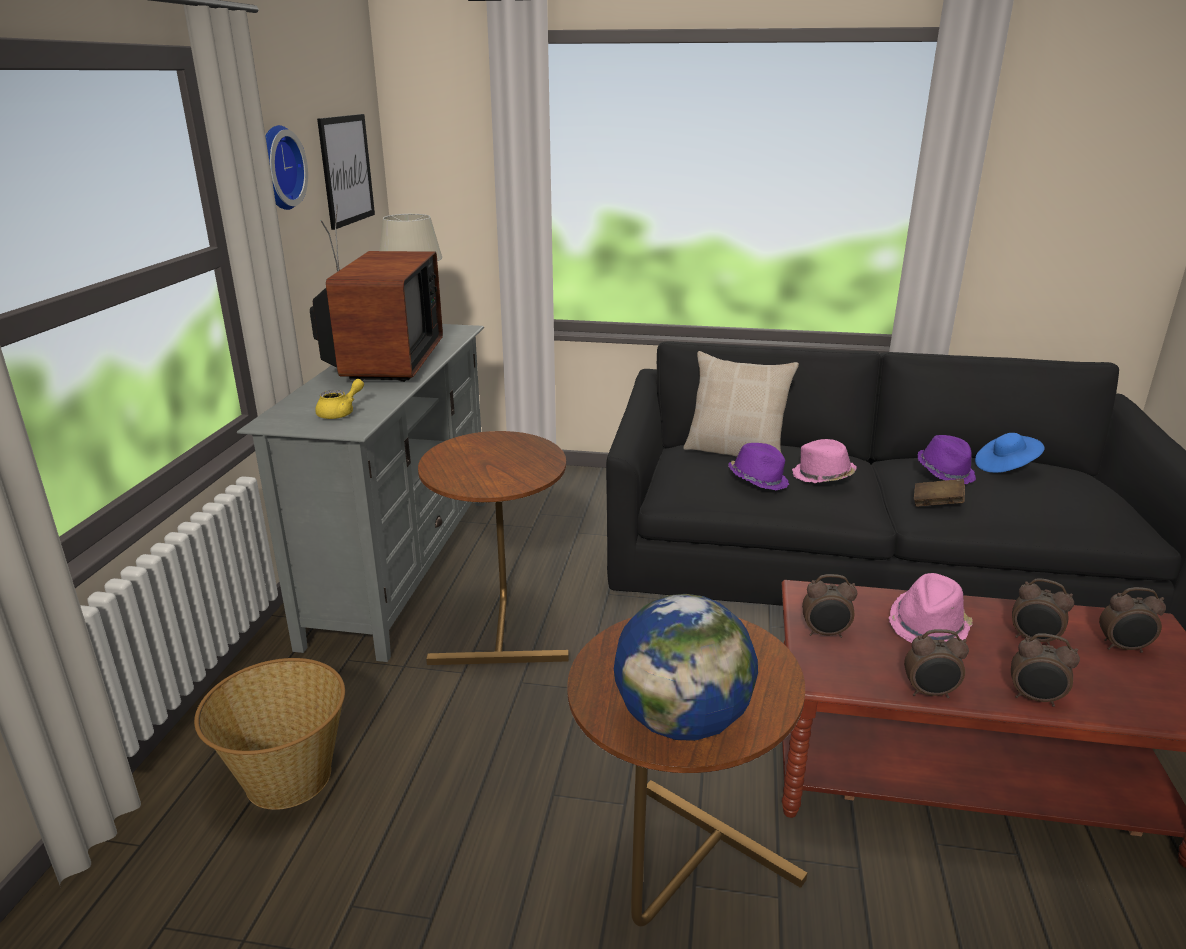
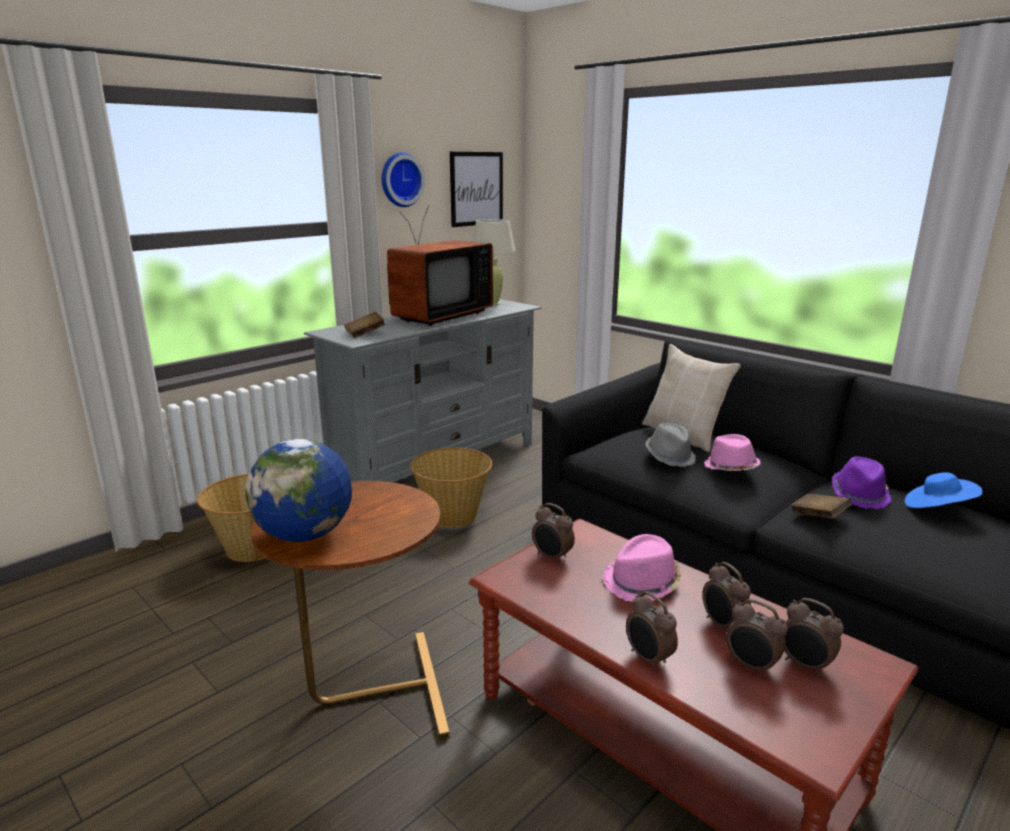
camera: 35 degrees right, 5 degrees down
yellow teapot [315,379,364,419] -> brown book [344,312,385,338]
brown side table [418,431,569,665] -> basket [410,448,493,528]
purple hat [728,443,789,490] -> grey hat [645,423,696,467]
alarm clock [904,629,969,698] -> alarm clock moved to [726,599,788,677]

